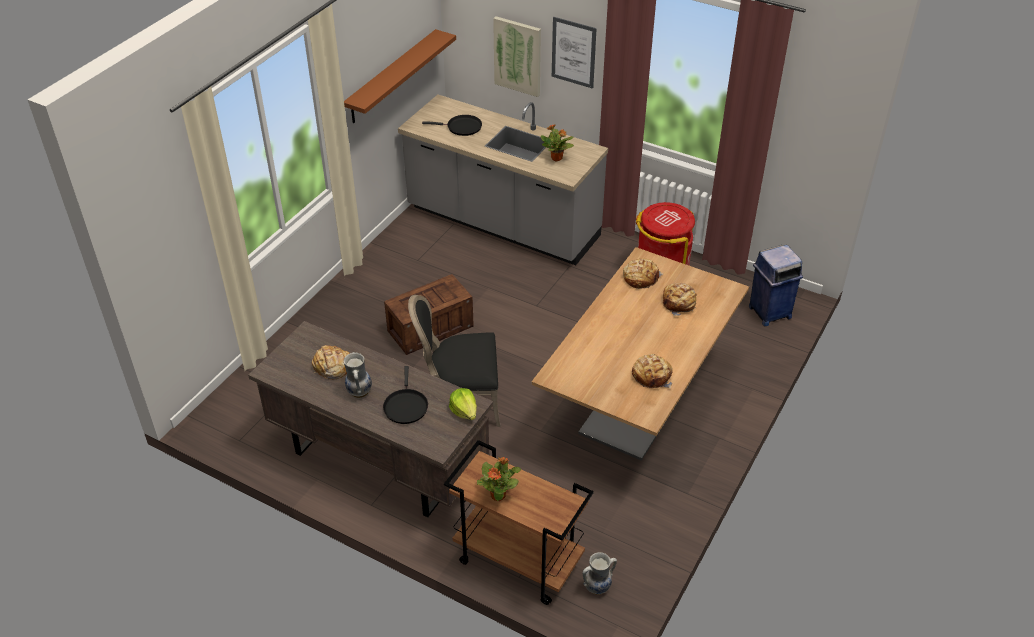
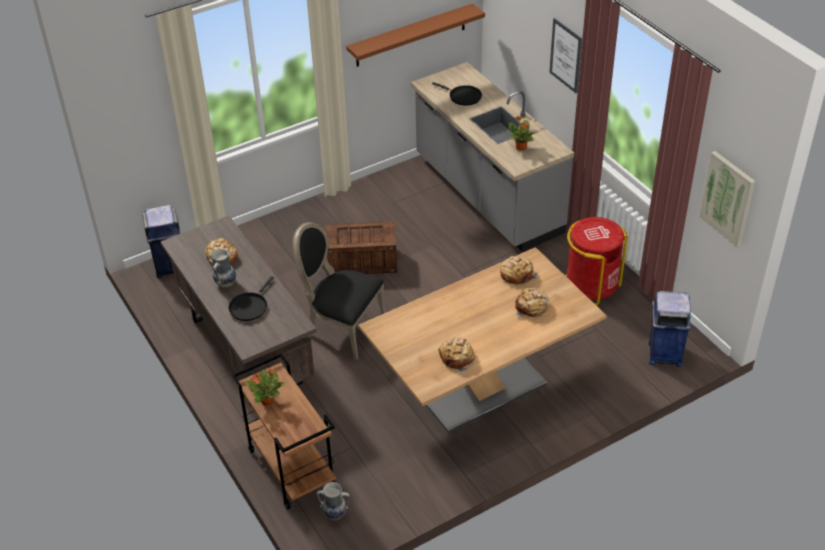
camera: 30 degrees right, 0 degrees up
lettuce [449,388,477,420] -> none
picture [493,16,541,97] -> picture moved to [699,151,755,247]
none -> blue trash can [142,205,181,278]

